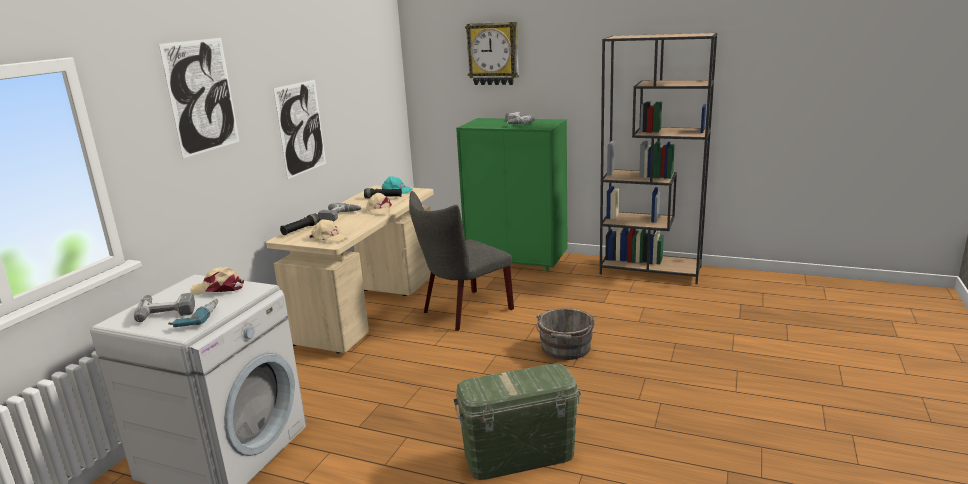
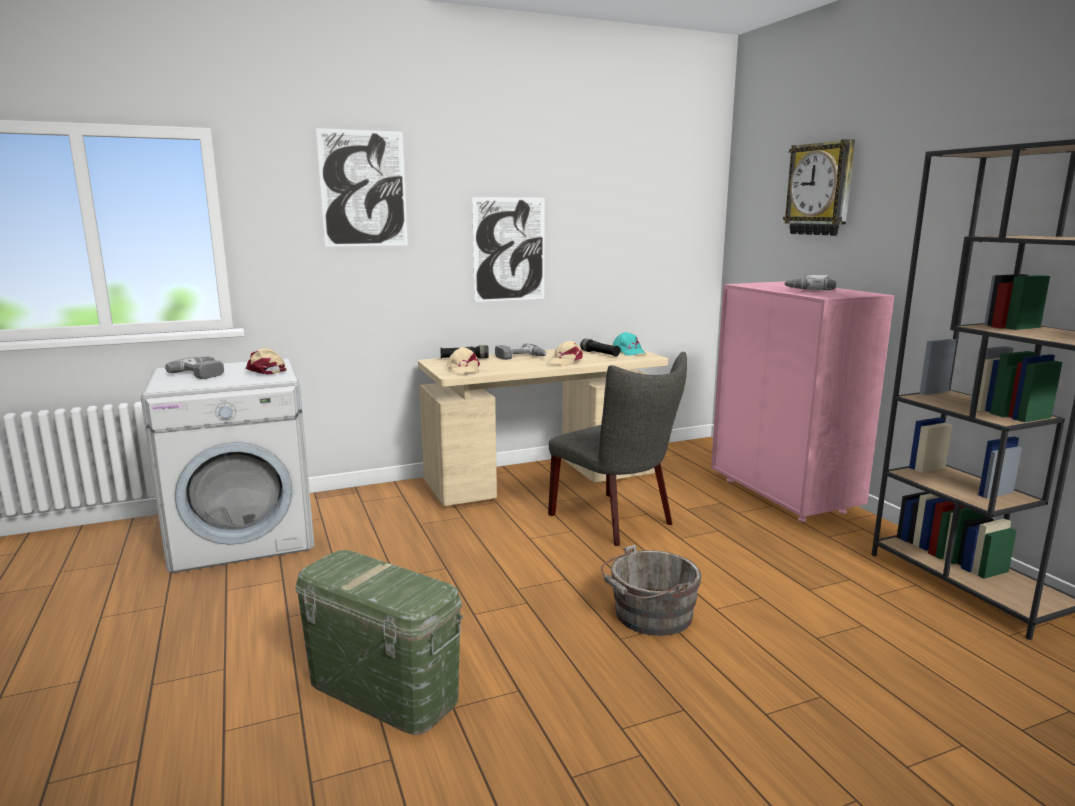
camera: 45 degrees right, 5 degrees down
power drill [168,299,218,327] -> none
grey chair [409,191,514,331] -> grey chair turned 135 degrees counterclockwise [548,352,687,546]
green cabinet [456,118,568,271] -> pink cabinet [711,281,895,522]

